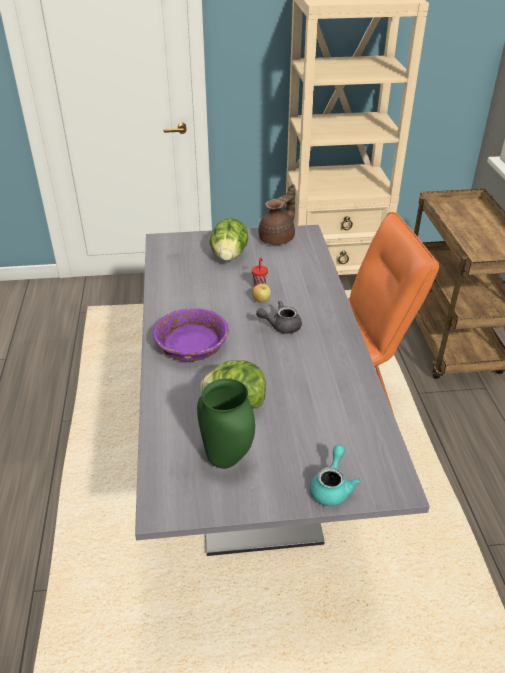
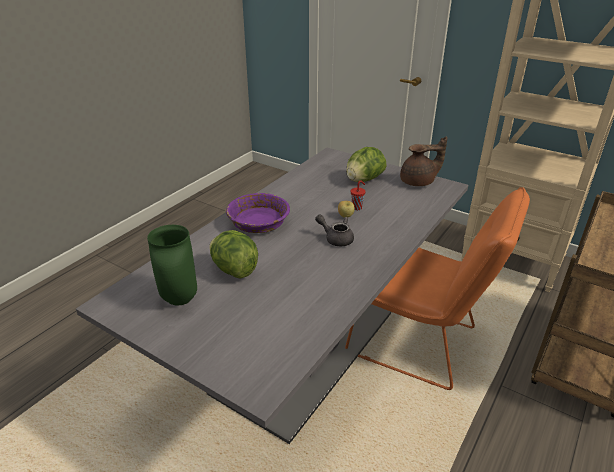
camera: 40 degrees right, 5 degrees down
turquoise teapot [310,445,361,507] -> none

